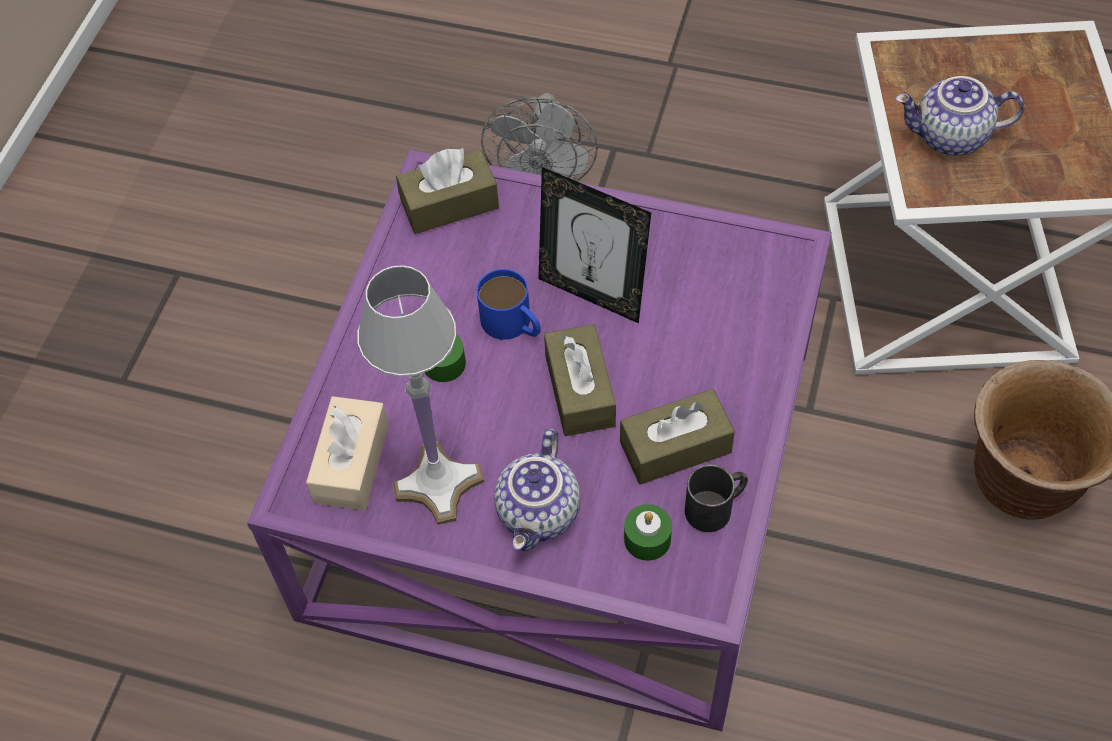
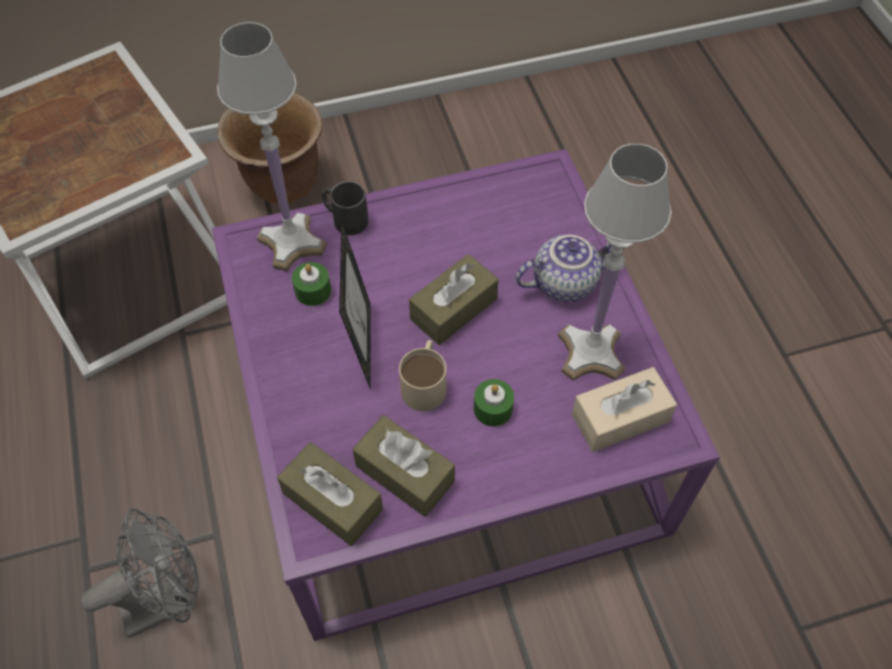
camera: 125 degrees left, 0 degrees up
blue mug [477,269,541,340] -> beige mug [399,340,446,411]
brown tissue box [620,389,735,485] -> brown tissue box moved to [353,415,455,517]
green candle [624,504,672,561] -> green candle moved to [292,262,331,306]
black mug [685,465,748,532] -> black mug moved to [321,181,369,235]
teapot [895,76,1024,156] -> none
none -> white table lamp [217,22,327,271]

